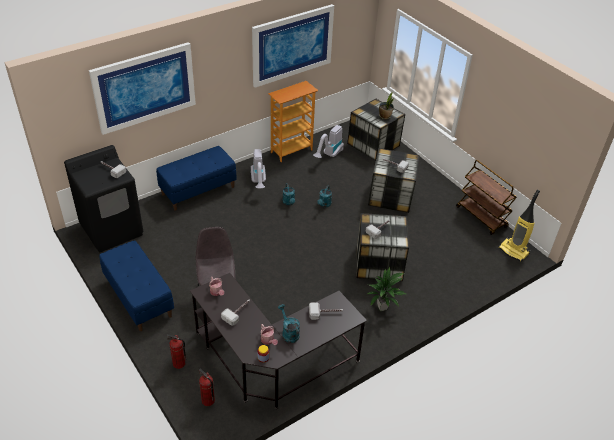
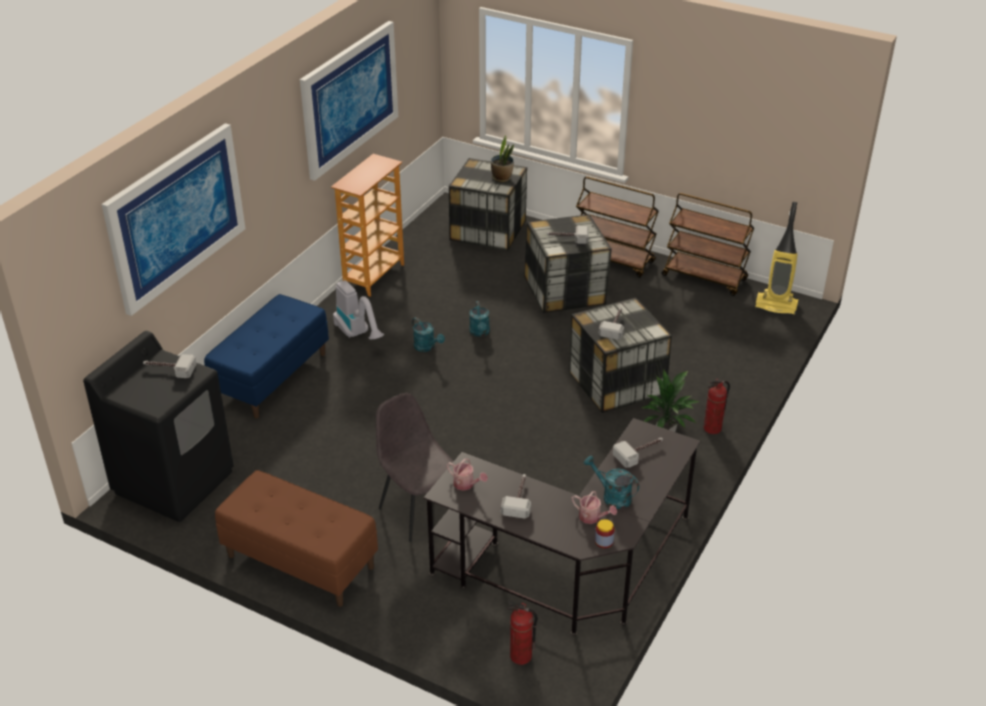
camera: 25 degrees left, 5 degrees down
blue bench [99,240,174,331] -> brown bench [215,470,378,607]
fire extinguisher [167,334,186,369] -> fire extinguisher moved to [704,379,730,434]
vacuum cleaner [313,125,344,158] -> none
none -> brown cart [576,177,659,278]

